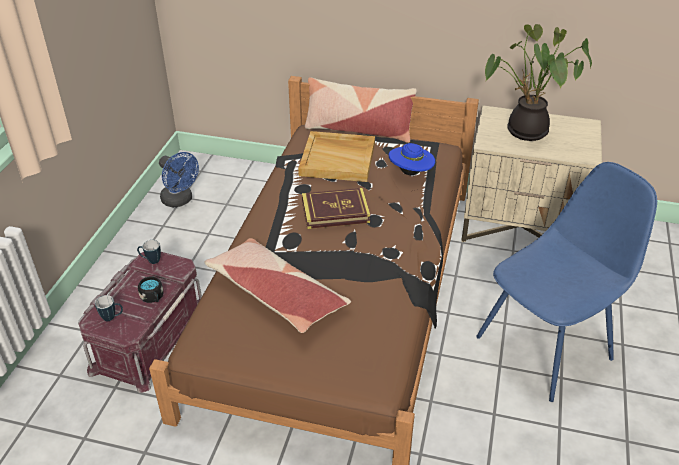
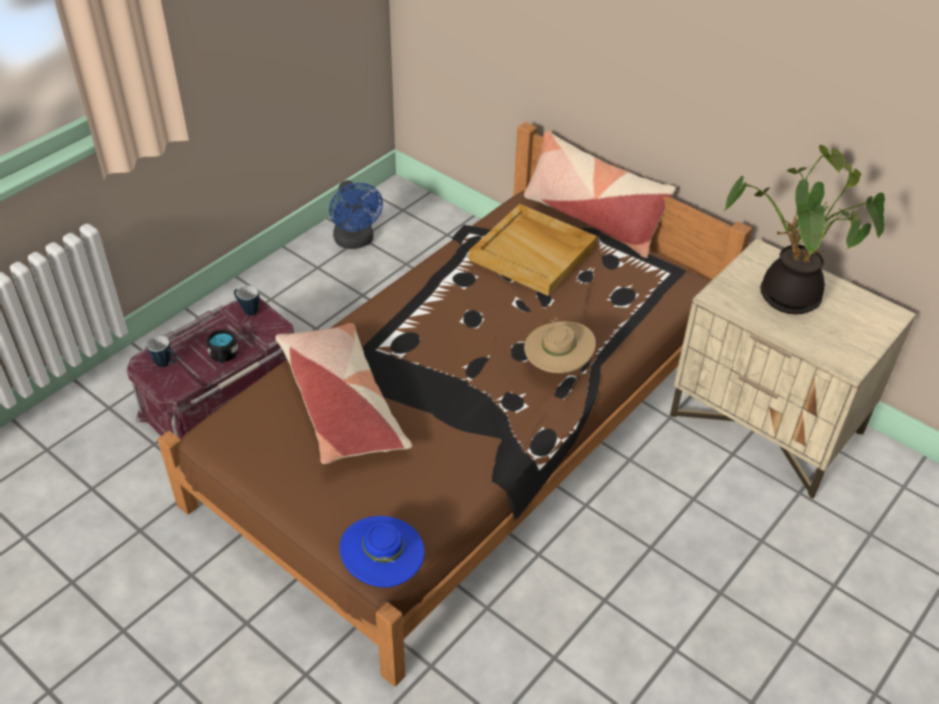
camera: 25 degrees right, 5 degrees up
book [302,188,370,229] -> none
blue hat [389,143,435,175] -> blue hat moved to [340,516,425,587]
blue chair [476,162,657,402] -> none
none -> beige hat [524,317,596,373]

